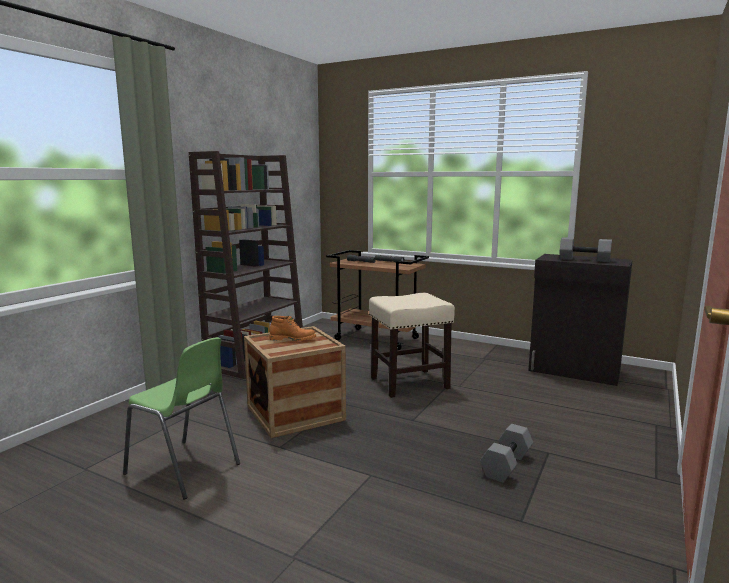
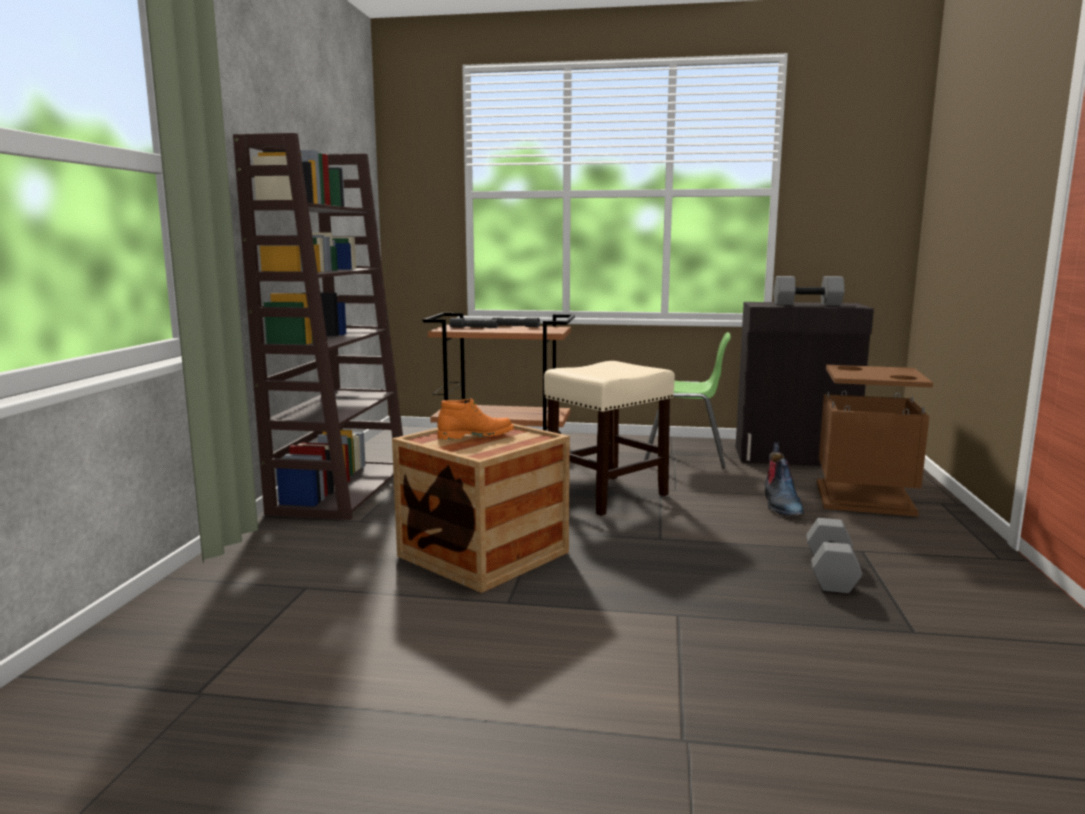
camera: 20 degrees left, 0 degrees up
green chair [123,337,240,499] -> green chair moved to [644,332,731,468]
none -> boot [765,442,804,515]
none -> brown trash can [817,365,933,517]

